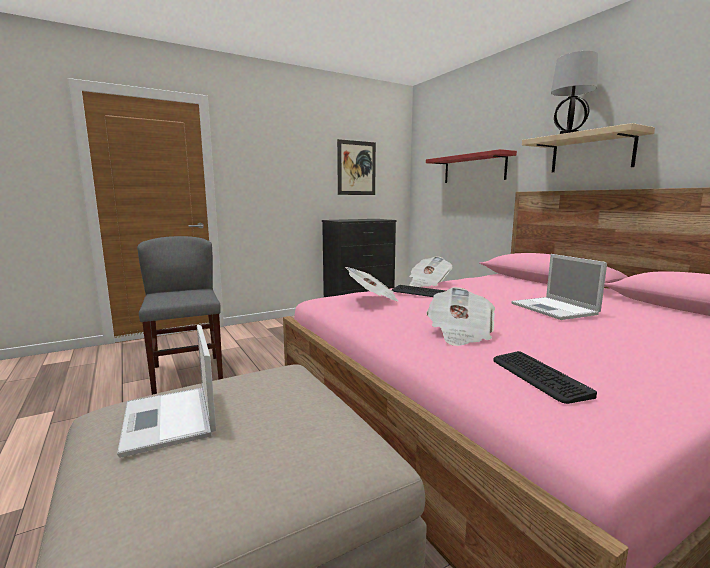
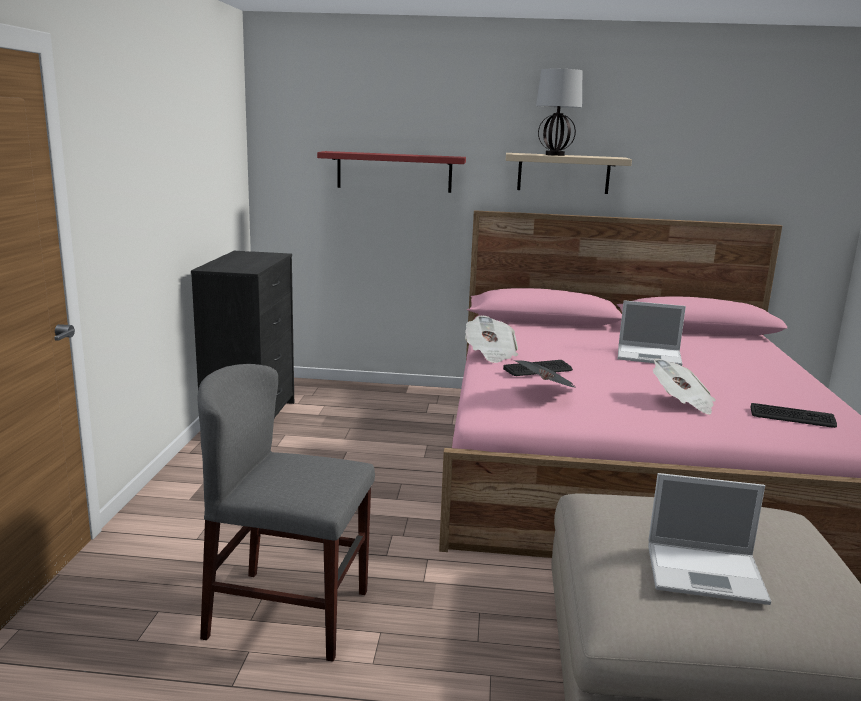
camera: 55 degrees left, 5 degrees up
picture [337,139,376,195] -> none

